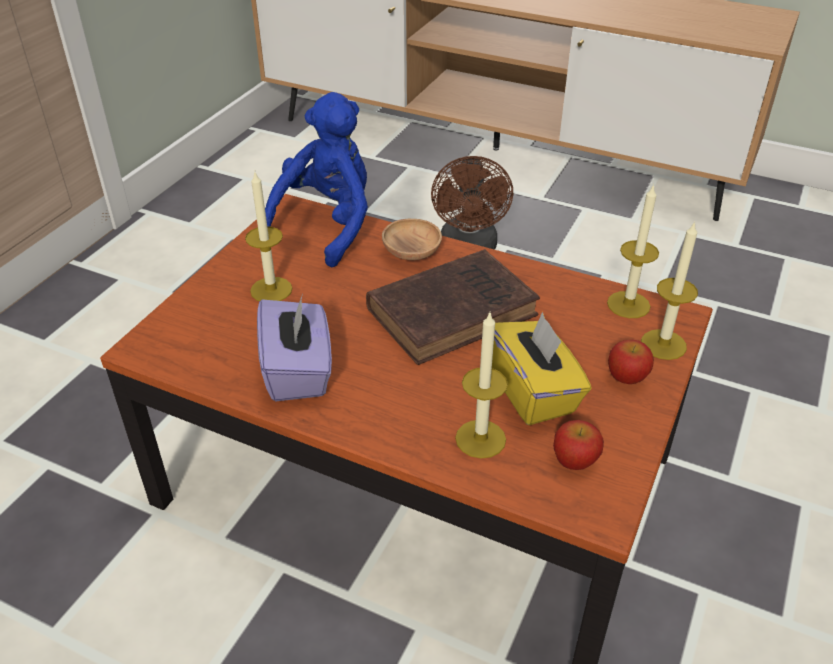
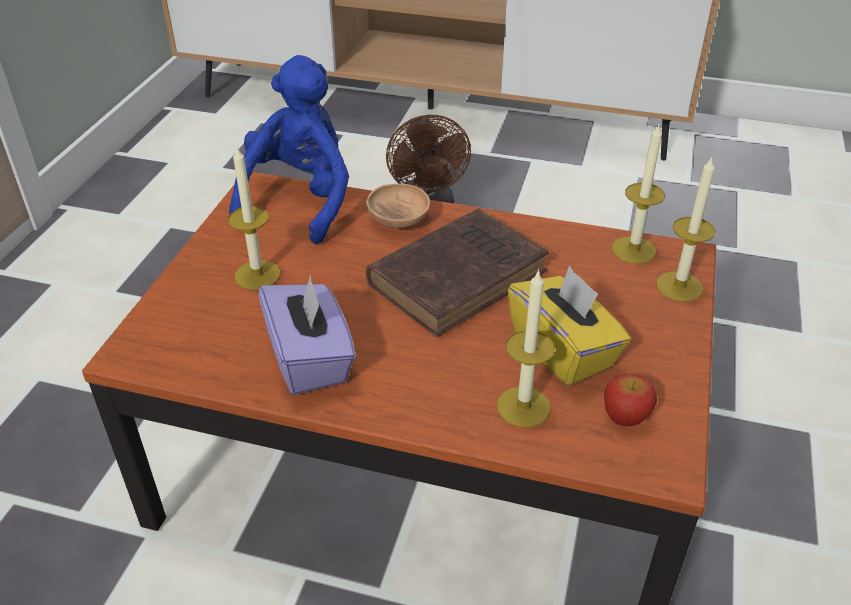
camera: 10 degrees left, 0 degrees up
apple [608,340,654,384] -> none

